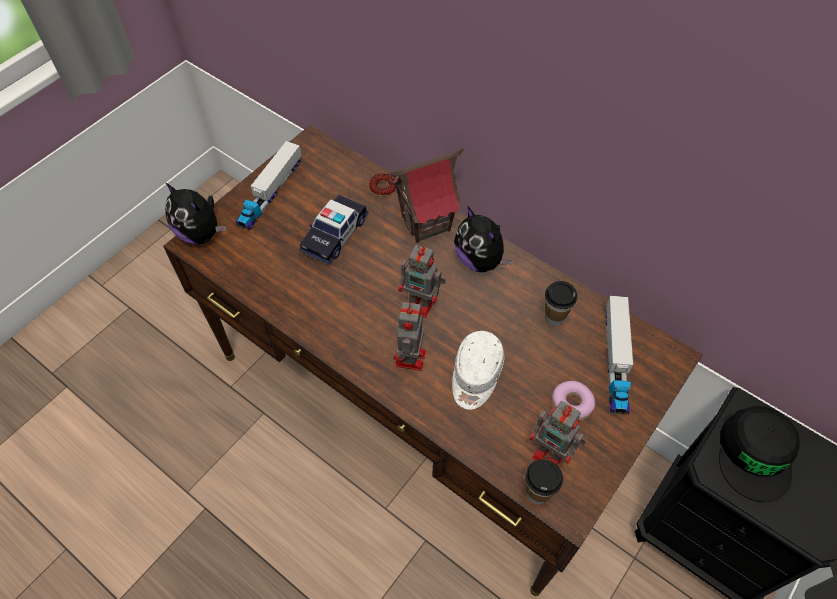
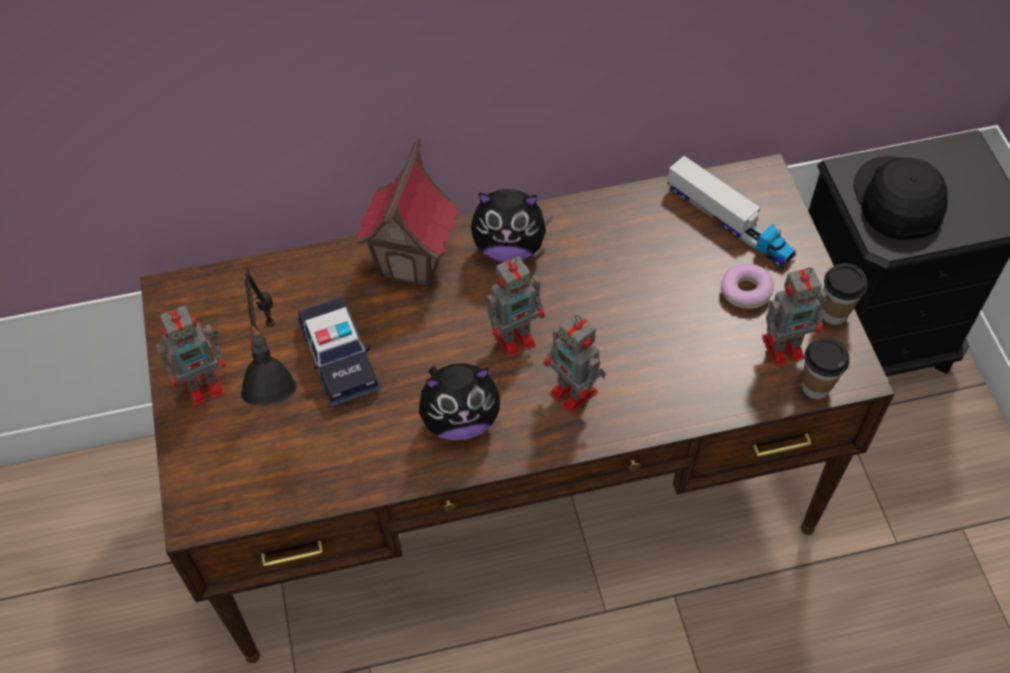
camera: 50 degrees left, 0 degrees up
plush toy [165,183,227,244] -> plush toy moved to [419,363,501,440]
toy truck [236,141,302,230] -> toy robot [156,306,226,405]
donut [369,173,396,197] -> none
white cap [452,331,504,410] -> none
cup [545,281,577,326] -> cup moved to [822,263,868,325]
black cap [719,406,800,502] -> black cap turned 150 degrees counterclockwise [853,156,948,240]
none -> black table lamp [241,268,297,406]

